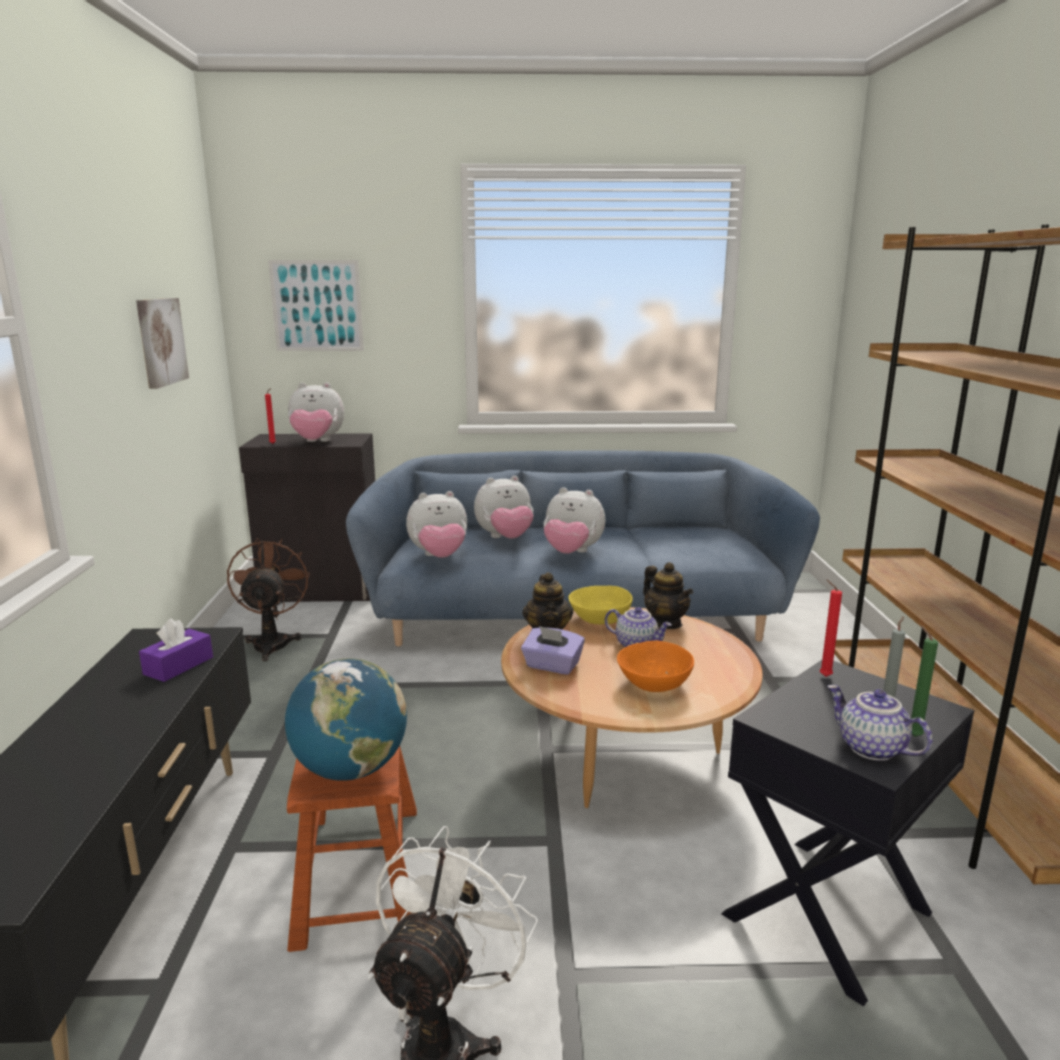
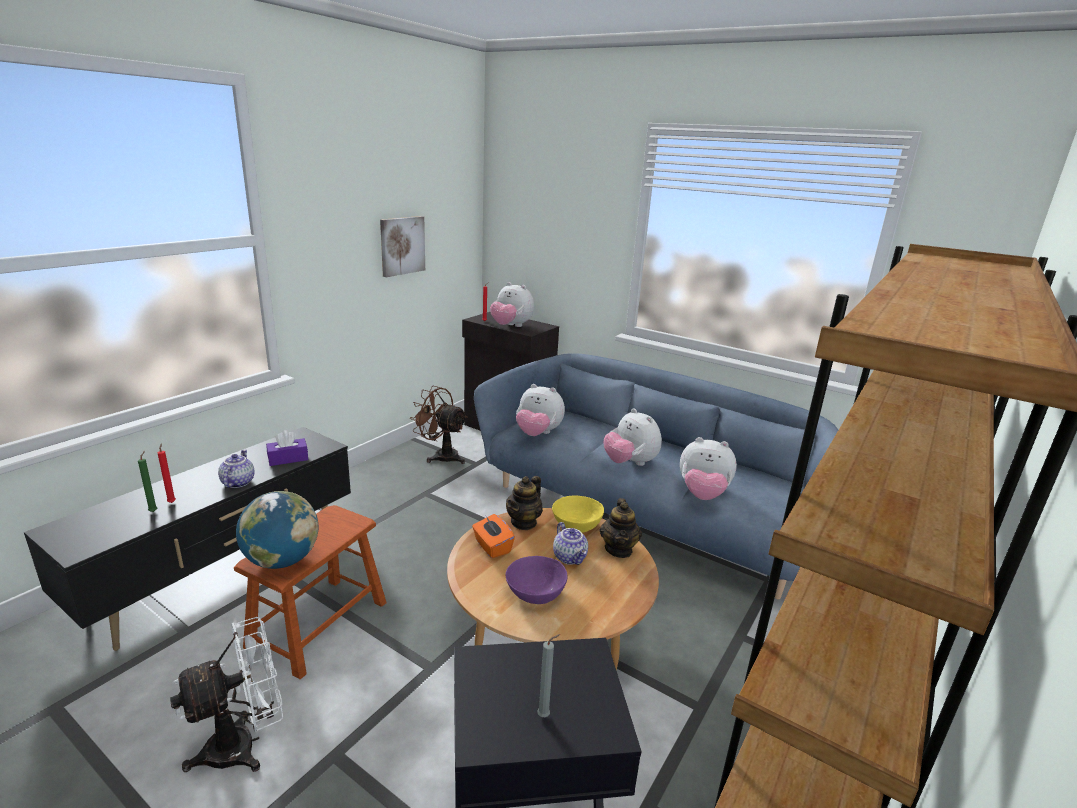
camera: 35 degrees right, 5 degrees up
brown fan [227,538,310,661] -> brown fan turned 90 degrees counterclockwise [410,386,467,464]
picture [268,260,364,351] -> none
plush toy [474,476,534,539] -> plush toy moved to [680,437,737,500]
purple tissue box [521,626,585,675] -> orange tissue box [472,514,515,558]
orange bowl [617,640,694,692] -> purple bowl [506,556,567,604]
red candle [820,580,842,677] -> red candle moved to [158,443,176,503]
teapot [827,685,933,761] -> teapot moved to [218,450,254,488]
green candle [911,625,938,737] -> green candle moved to [138,451,157,512]

